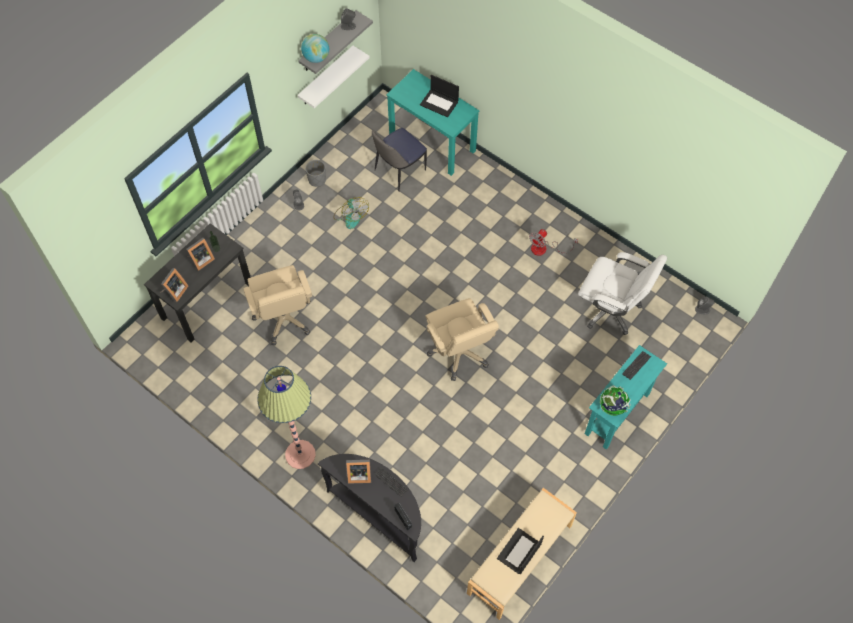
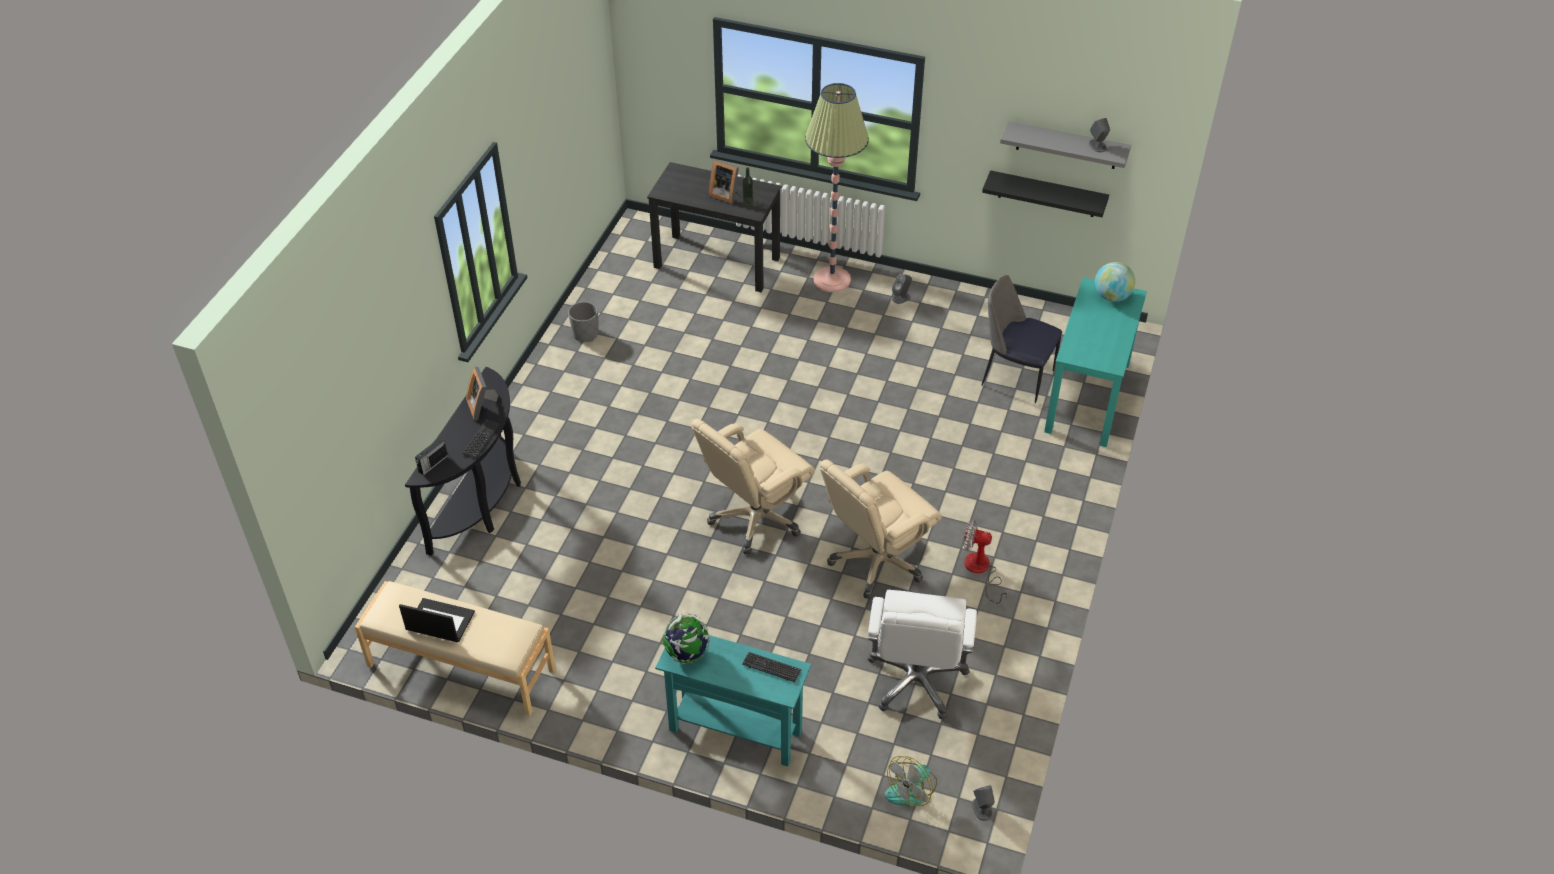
camera: 70 degrees right, 15 degrees down
picture frame [161,268,188,302] -> none
beige office chair [244,265,312,346] -> beige office chair moved to [820,459,942,599]
floor lamp [257,366,316,469] -> floor lamp moved to [805,83,869,292]
white shelf [297,46,370,108] -> black shelf [982,170,1109,217]
globe [301,34,329,63] -> globe moved to [1095,262,1135,302]
grey planter [305,160,326,187] -> grey planter moved to [568,302,599,342]
fan [333,197,369,229] -> fan moved to [885,756,937,806]
laptop [420,75,459,117] -> none

